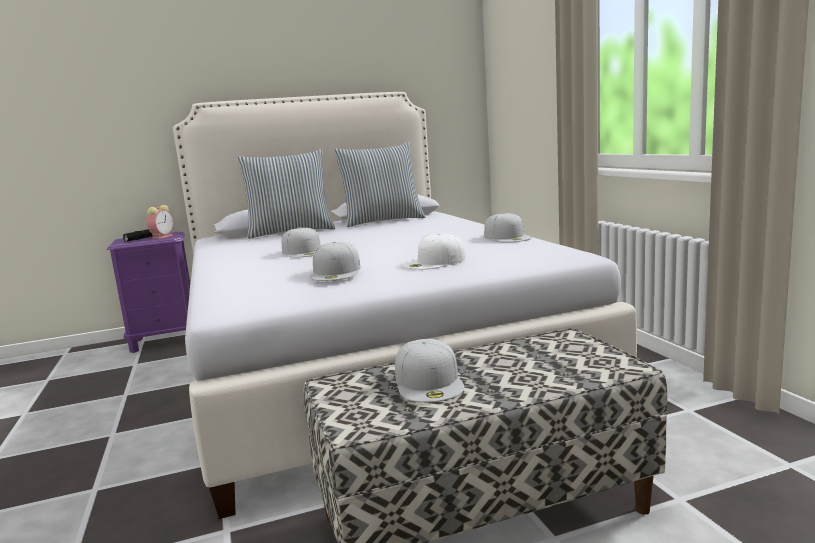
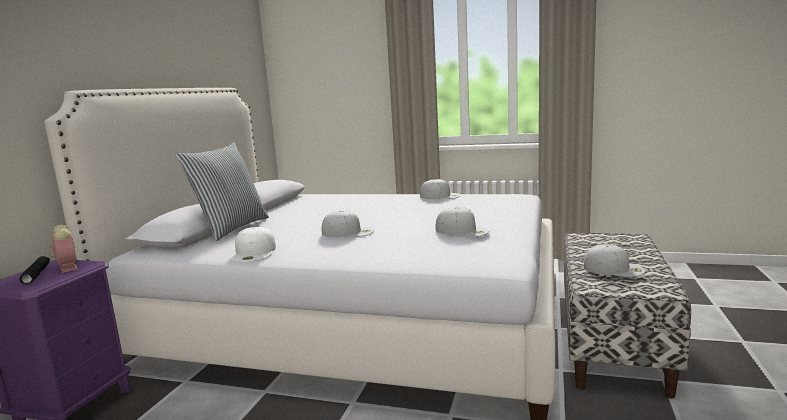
camera: 55 degrees left, 0 degrees up
pillow [334,142,426,227] -> none
white cap [403,233,466,270] -> white cap moved to [231,227,276,262]

